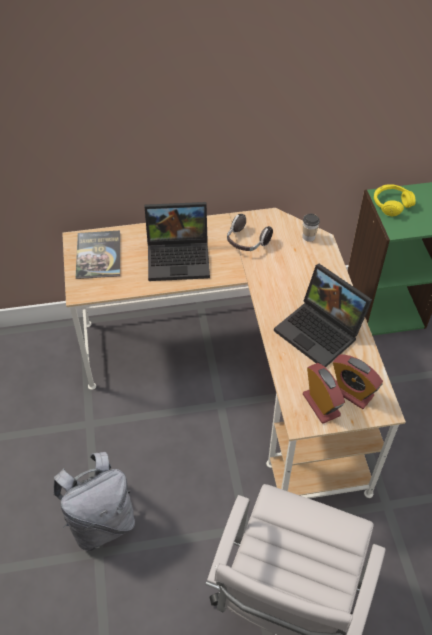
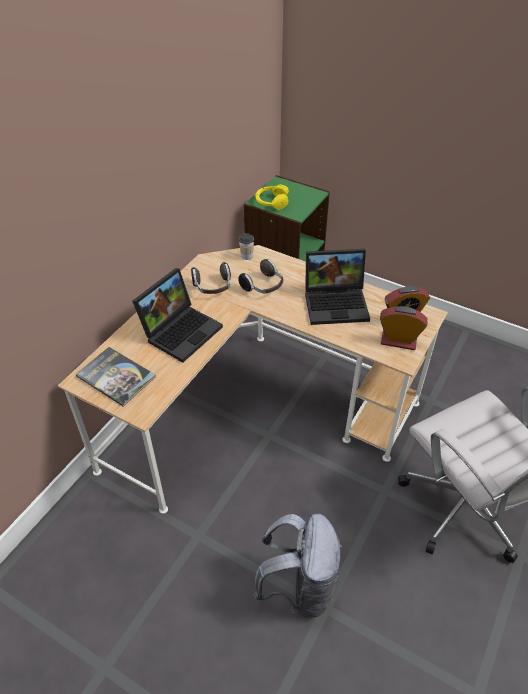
camera: 50 degrees left, 5 degrees down
none -> headphones [238,259,283,293]

